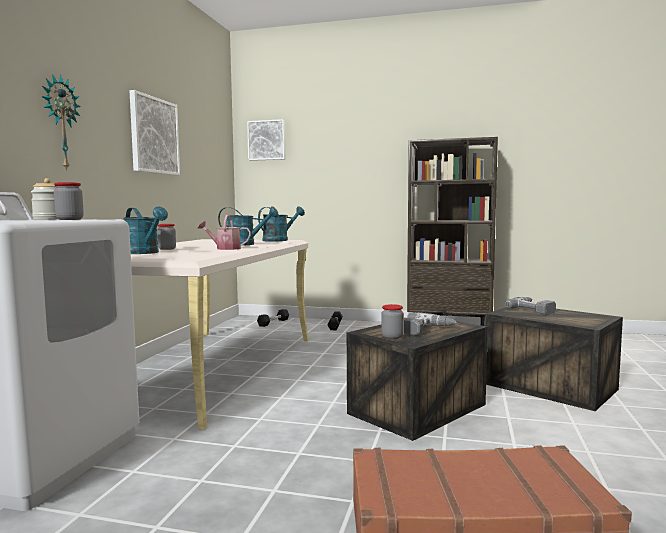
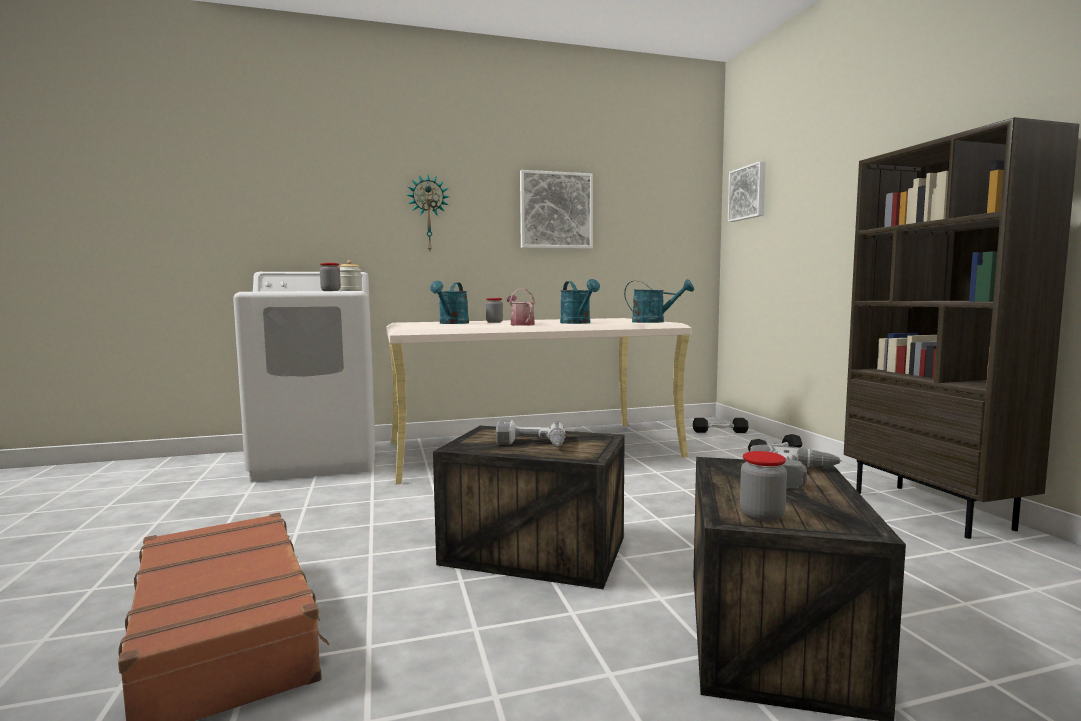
camera: 60 degrees right, 0 degrees up
jar [381,304,404,339] -> jar moved to [740,451,787,522]

